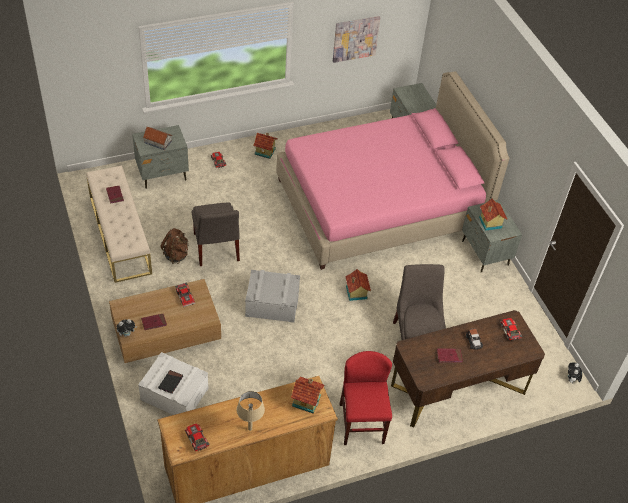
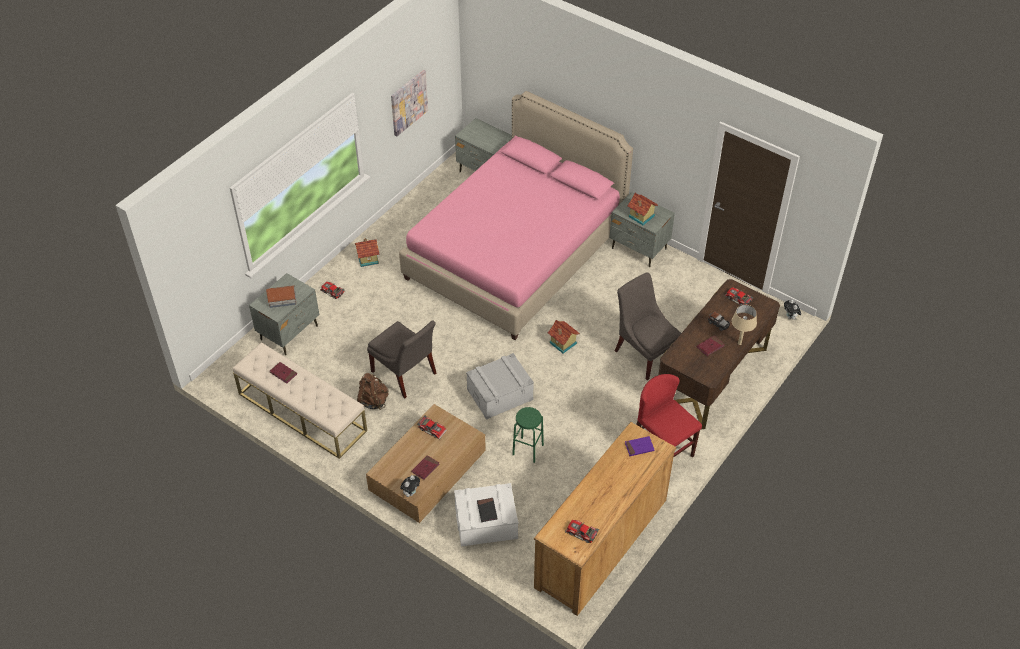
camera: 30 degrees left, 0 degrees up
beige table lamp [237,391,265,431] -> beige table lamp moved to [732,305,757,345]
toy house [291,377,324,413] -> purple book [625,436,655,456]
none -> green stool [512,407,544,463]

